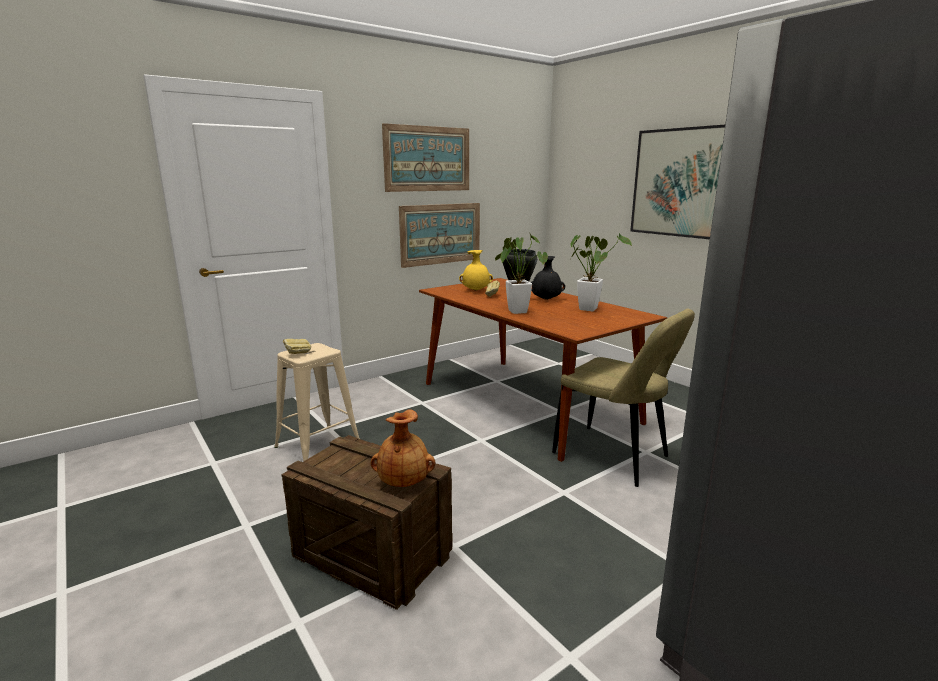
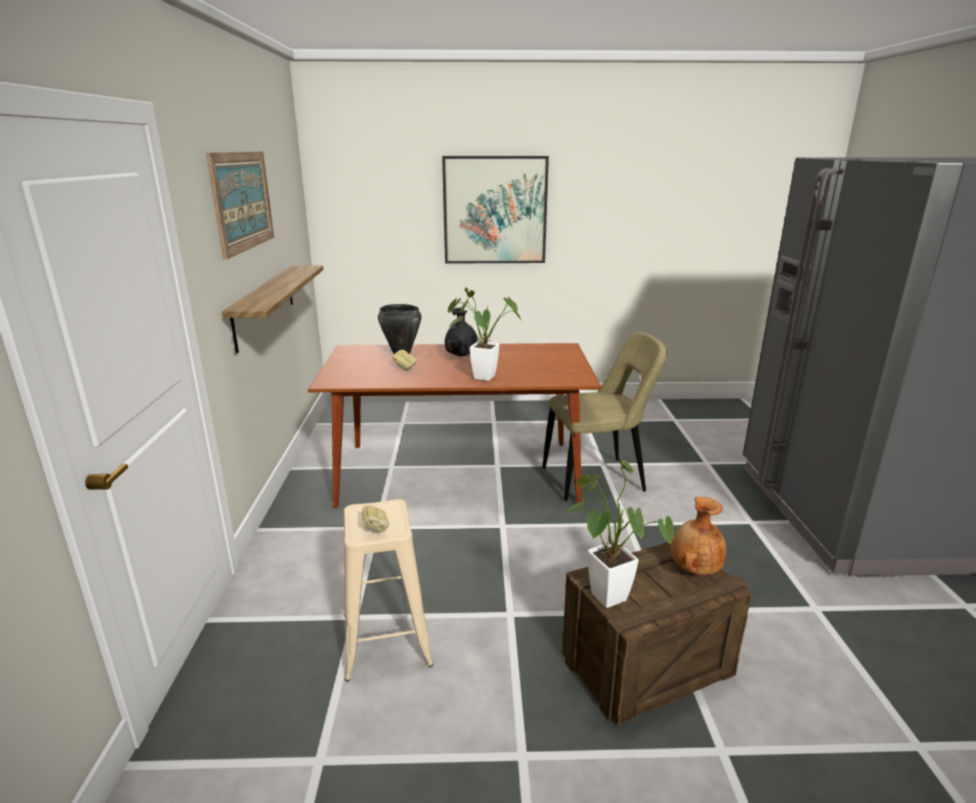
camera: 55 degrees left, 5 degrees up
picture [399,203,480,268] -> shelf [222,265,323,353]
yellow vase [459,250,493,291] -> none
potted plant [571,233,632,311] -> potted plant moved to [565,459,674,608]

